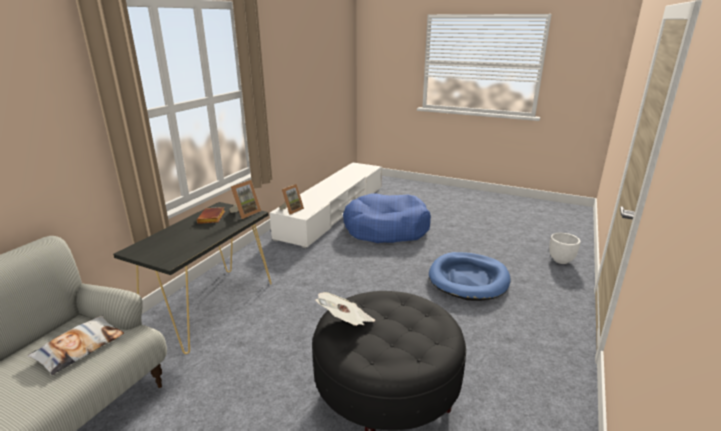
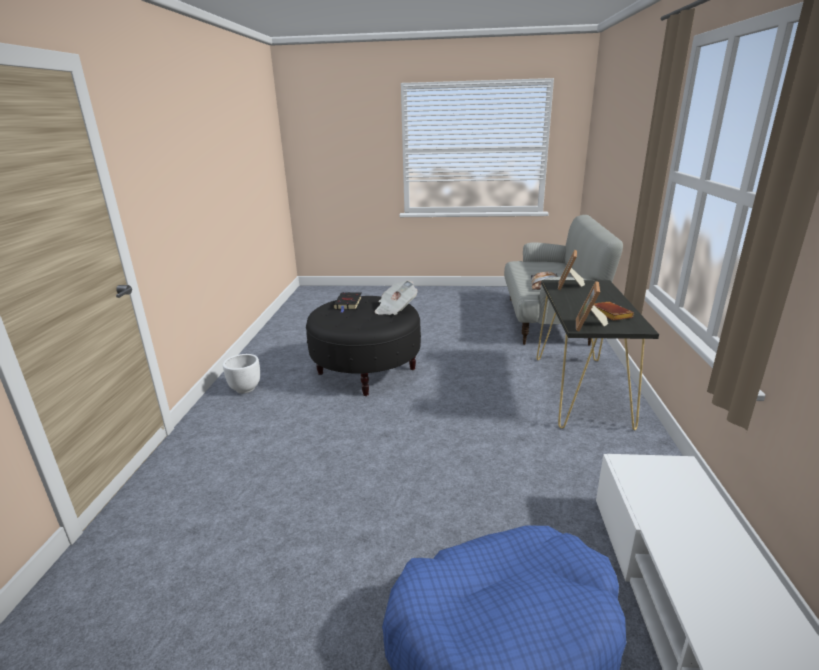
camera: 160 degrees right, 0 degrees up
picture frame [279,184,304,215] -> picture frame moved to [558,250,585,290]
blue dog bed [429,252,511,301] -> none
white planter [549,233,581,264] -> white planter moved to [223,354,260,394]
none -> black book [333,292,362,312]

